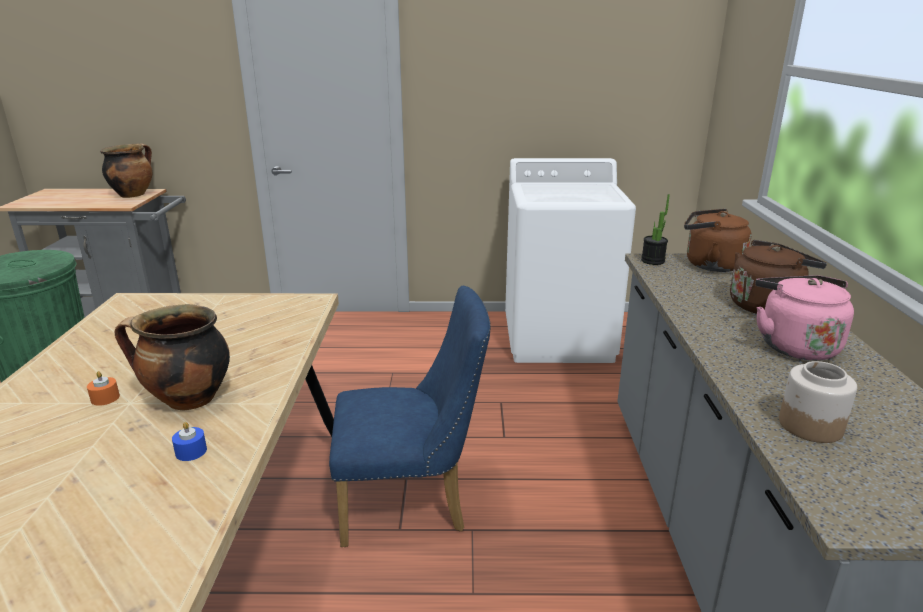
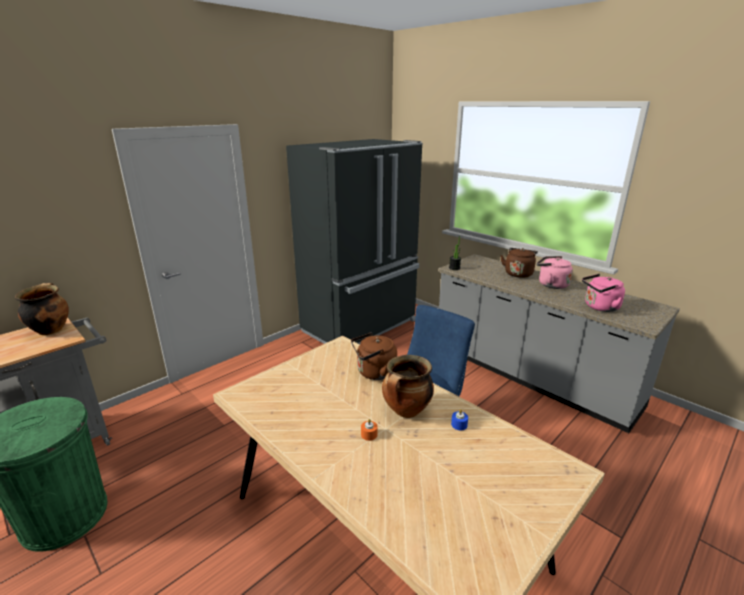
camera: 45 degrees left, 0 degrees up
white washing machine [505,158,636,363] -> black fridge [286,139,423,344]
brown kettle [684,209,752,272] -> brown kettle moved to [351,332,397,380]
jar [779,361,857,443] -> pink kettle [582,274,625,312]

